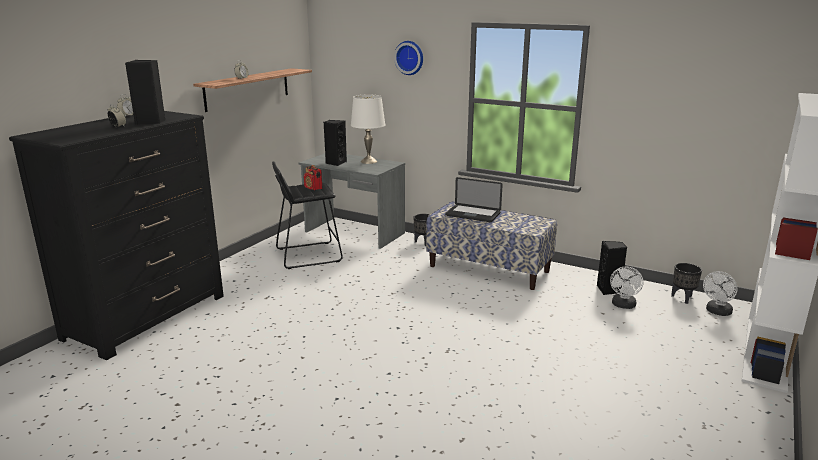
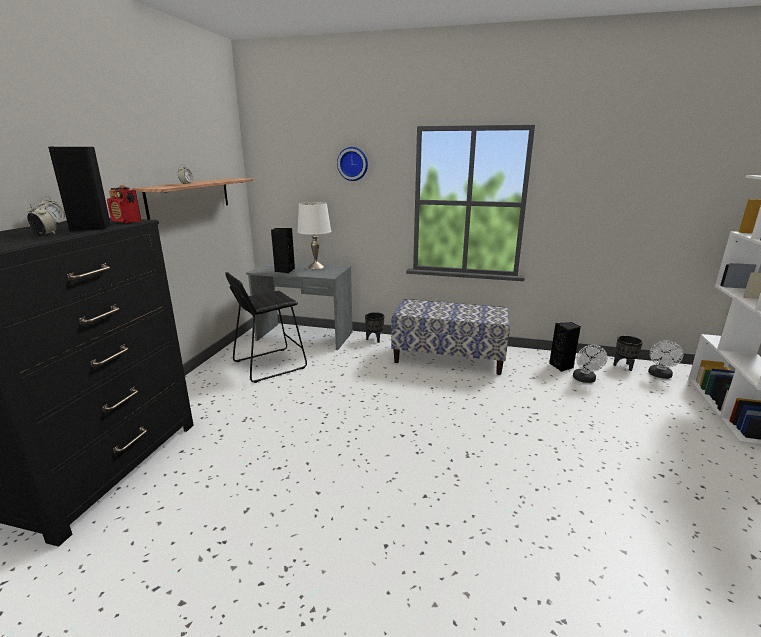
camera: 15 degrees left, 0 degrees up
radio [304,165,322,190] -> radio moved to [107,185,141,223]
laptop [445,177,503,222] -> none

